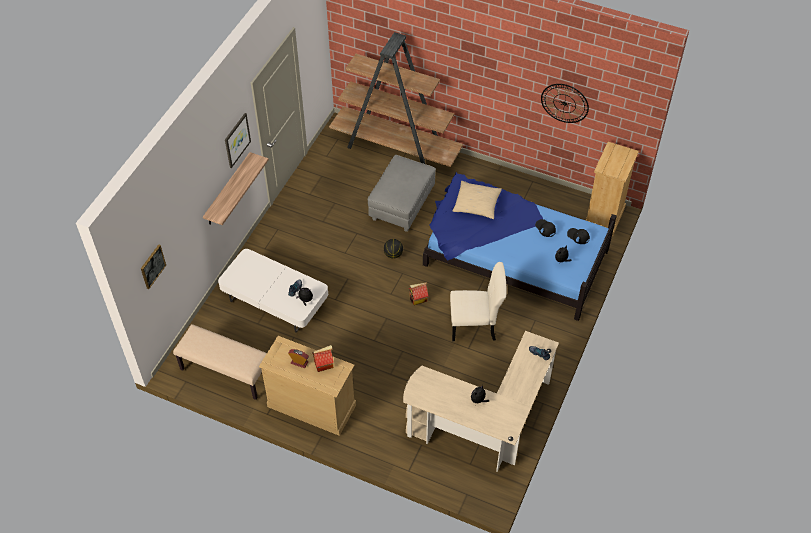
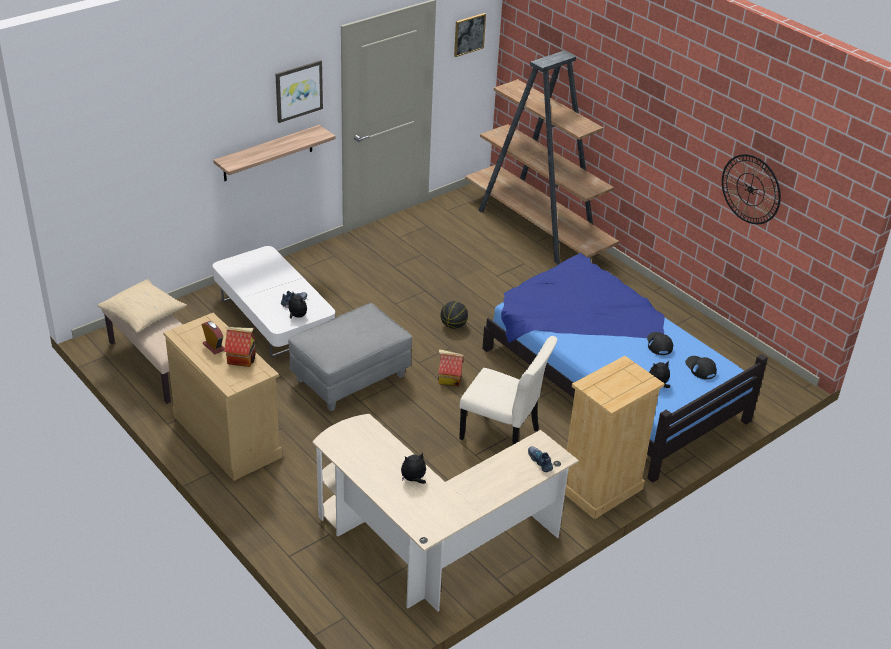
camera: 25 degrees right, 15 degrees down
picture [141,244,166,289] -> picture moved to [454,13,486,57]
grey ottoman [368,155,436,232] -> grey ottoman moved to [288,303,412,411]
beige pillow [453,181,502,219] -> beige pillow moved to [97,279,187,333]
beige dresser [586,142,639,236] -> beige dresser moved to [565,356,665,519]

